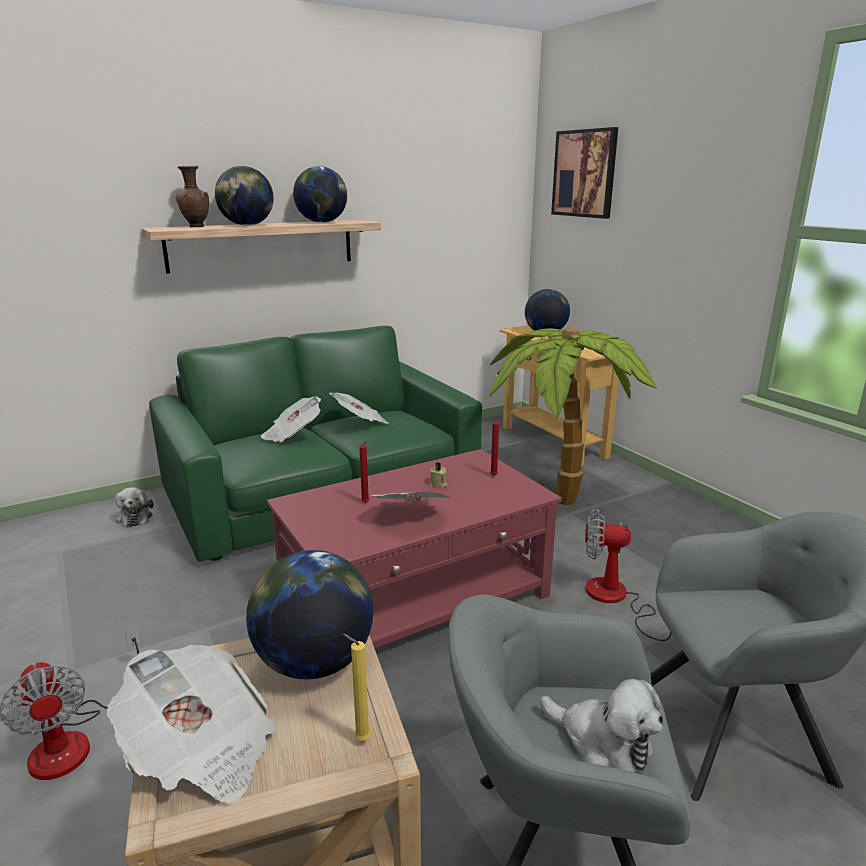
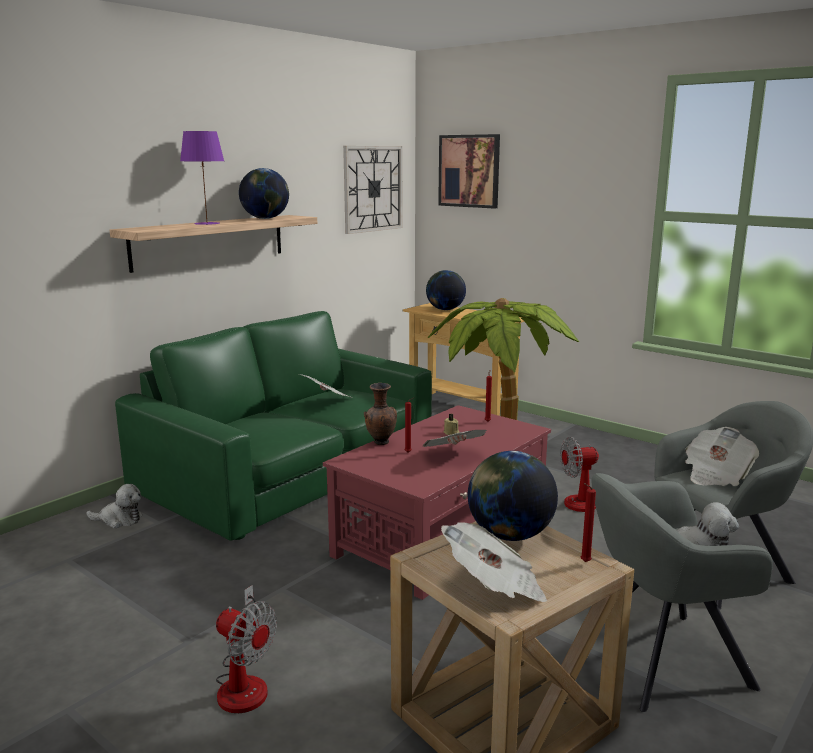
camera: 20 degrees left, 5 degrees down
plush toy [115,487,153,527] -> plush toy turned 45 degrees counterclockwise [86,484,142,528]
brown vase [176,166,209,227] -> brown vase moved to [364,383,397,445]
globe [215,166,274,226] -> purple table lamp [180,131,224,225]
newspaper [261,397,321,443] -> newspaper moved to [685,427,759,486]
yellow candle [343,634,371,741] -> red candle [581,483,596,562]
none -> wall clock [343,146,402,234]

